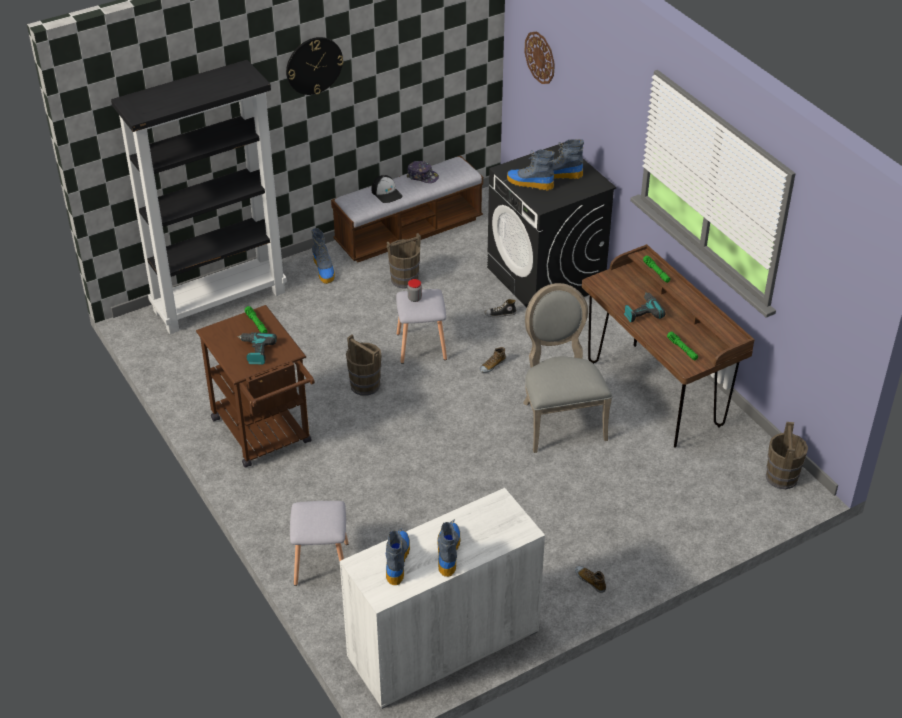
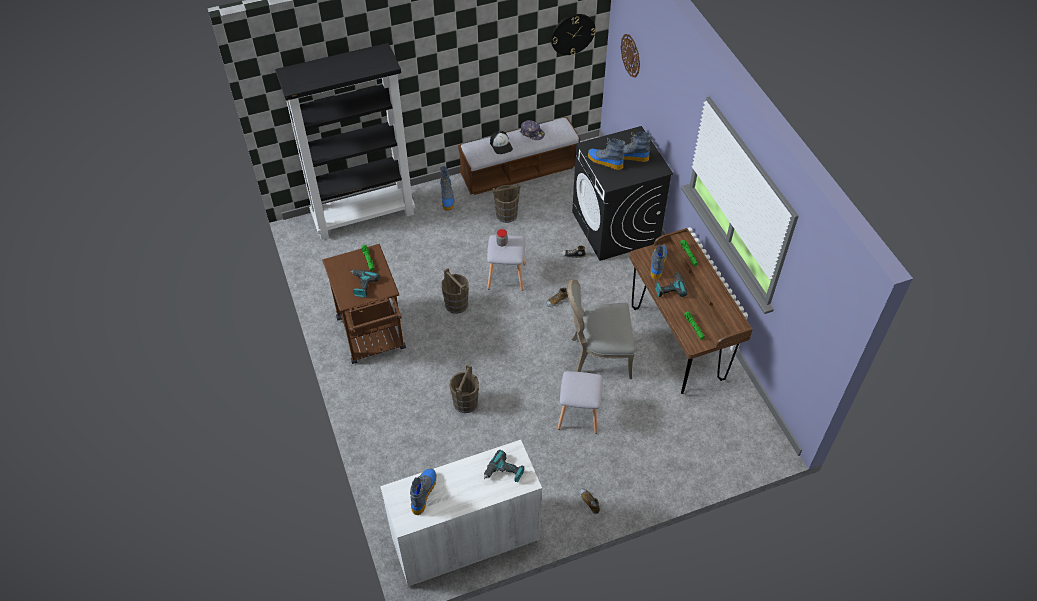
camera: 10 degrees right, 10 degrees up
wall clock [286,37,343,95] -> wall clock moved to [551,14,596,55]
grey stool [290,501,349,586] -> grey stool moved to [558,371,603,434]
boot [437,519,461,577] -> boot moved to [650,244,667,280]
grey chair [523,283,612,453] -> grey chair turned 90 degrees counterclockwise [567,279,635,379]
brown bucket [766,422,808,489] -> brown bucket moved to [449,364,479,413]
none -> power drill [484,450,524,482]

